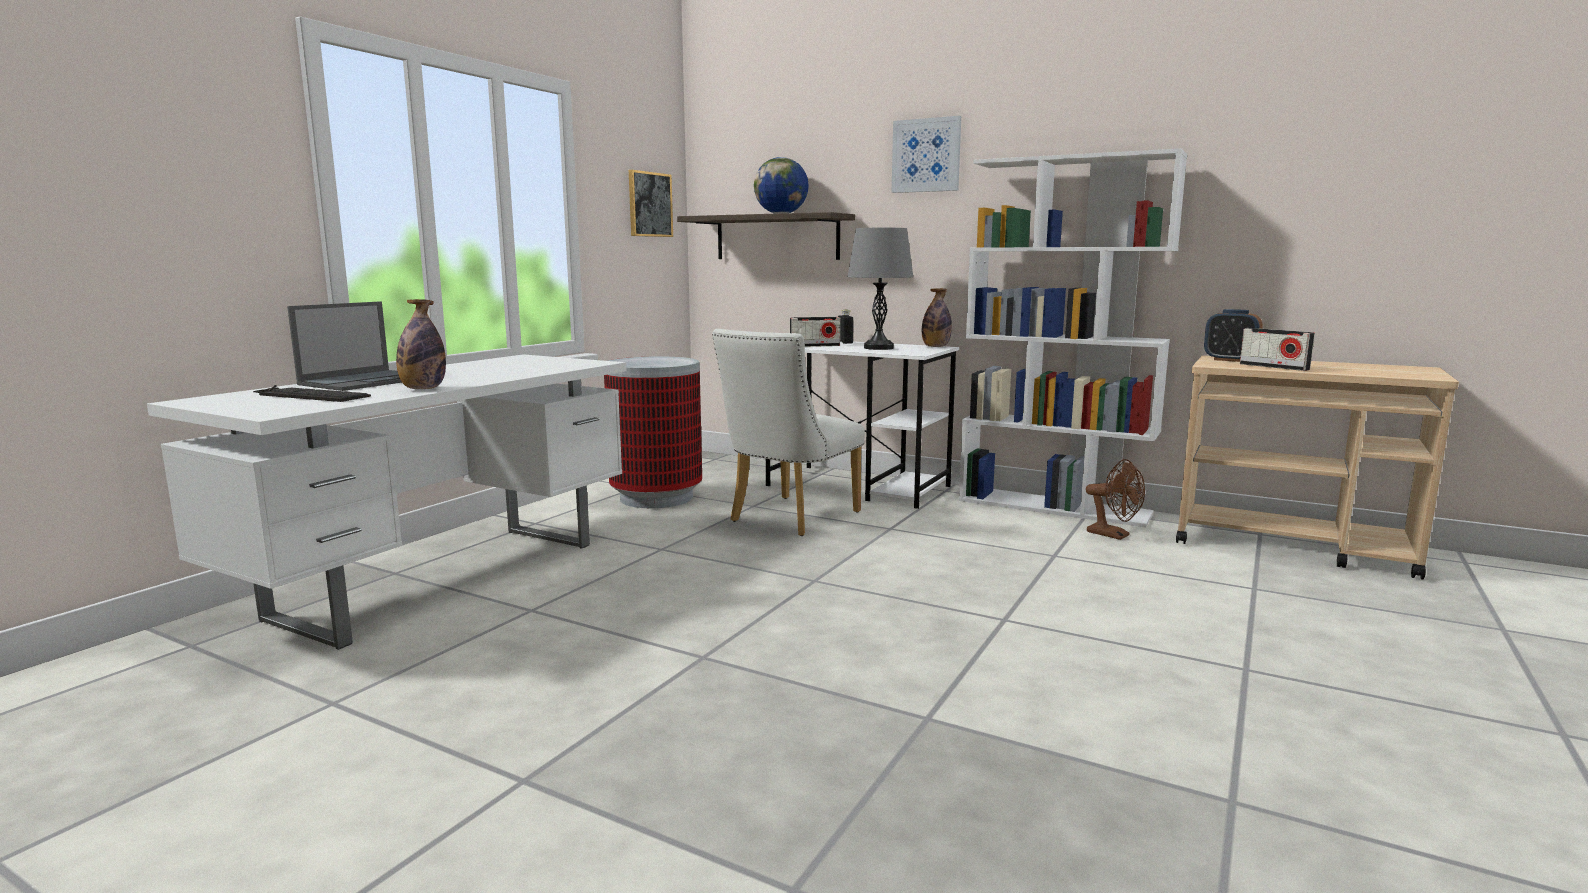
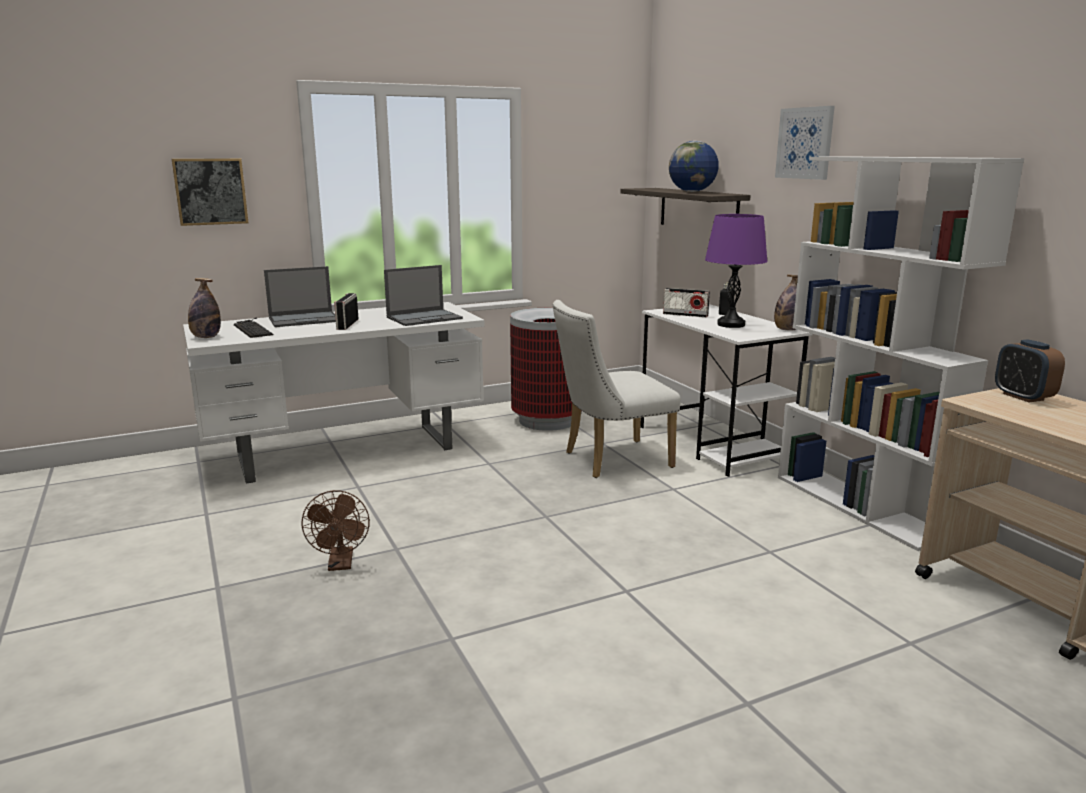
camera: 35 degrees right, 5 degrees up
bottle [396,299,446,389] -> bottle moved to [188,278,221,338]
picture [629,170,673,237] -> picture moved to [172,158,248,226]
grey table lamp [848,228,913,350] -> purple table lamp [705,214,767,328]
brown fan [1086,459,1145,540] -> brown fan moved to [301,490,370,571]
radio [1240,328,1315,371] -> radio moved to [334,293,358,330]
none -> laptop [384,265,463,326]

